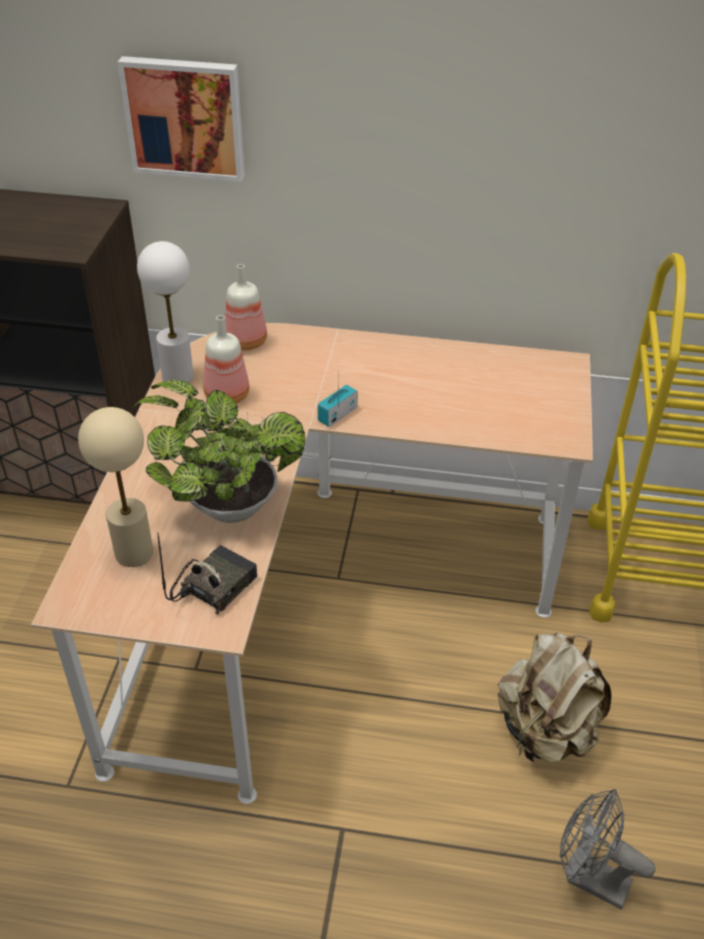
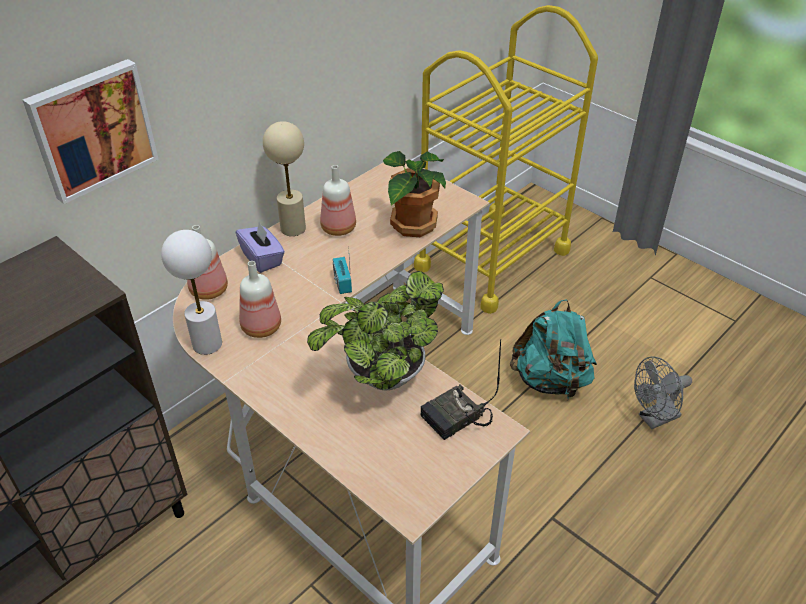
camera: 55 degrees left, 0 degrees up
beige table lamp [78,407,154,567] -> beige table lamp moved to [263,121,306,236]
radio [157,532,257,615] -> radio turned 105 degrees counterclockwise [420,339,501,440]
beige backpack [498,632,612,763] -> turquoise backpack [510,299,597,399]
none -> purple tissue box [236,222,285,273]
none -> bottle [320,165,356,236]
none -> potted plant [383,151,446,237]

